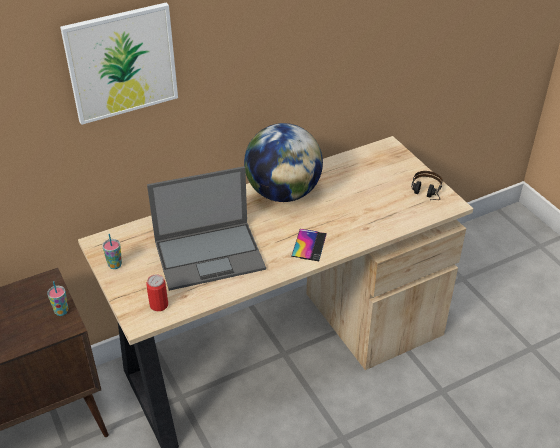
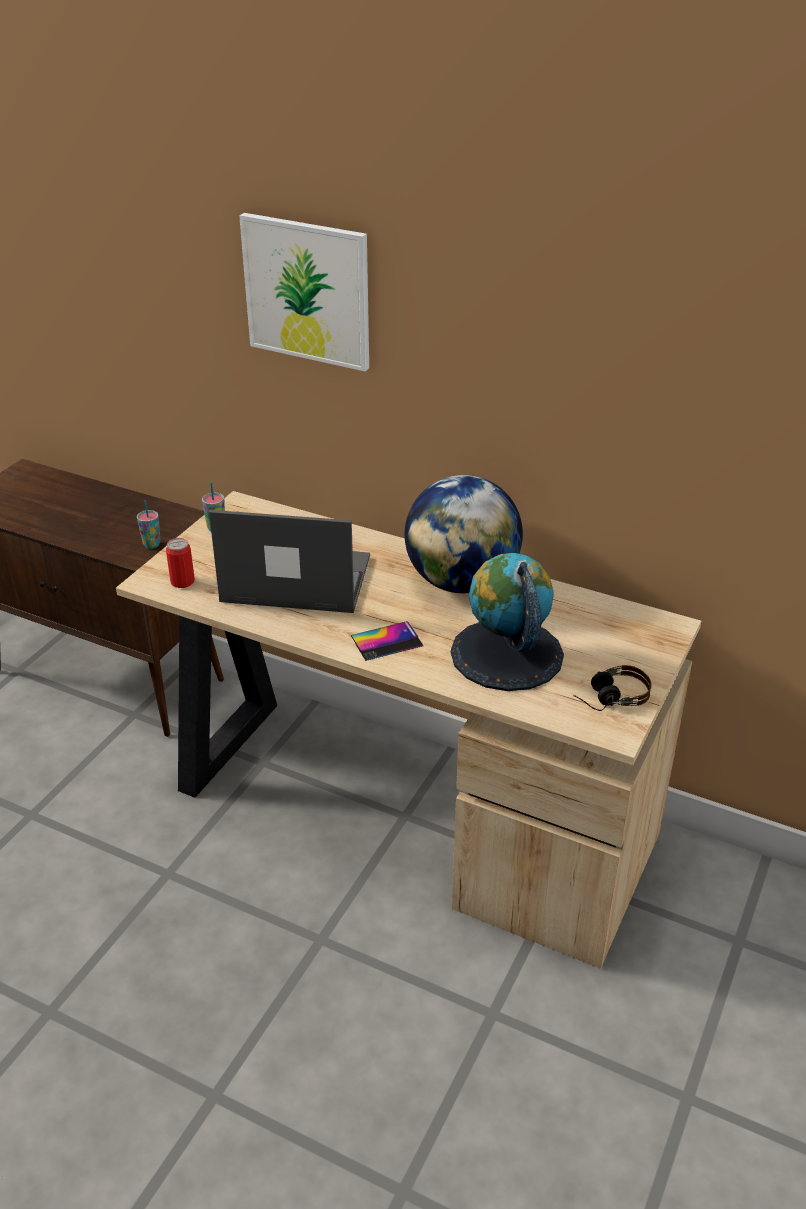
camera: 55 degrees right, 5 degrees down
laptop [147,166,266,291] -> laptop turned 150 degrees clockwise [209,510,370,613]
none -> globe [451,553,564,691]

